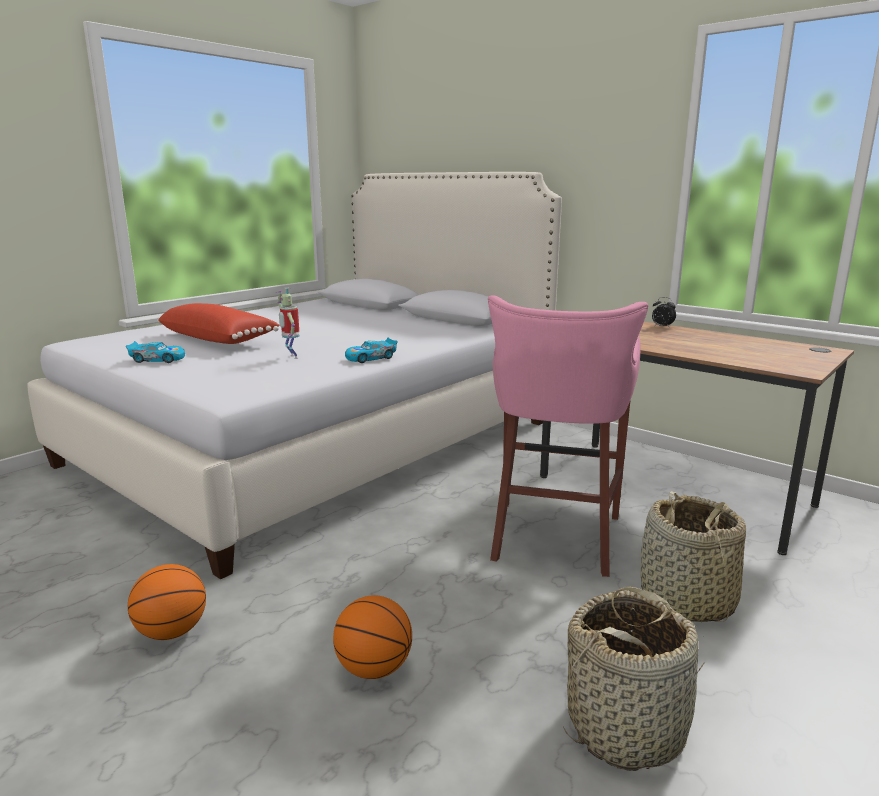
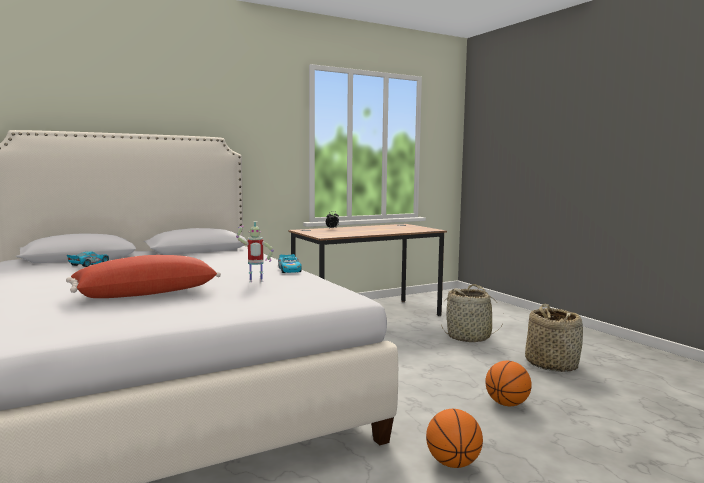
camera: 70 degrees left, 10 degrees down
toy car [126,341,185,363] -> toy car moved to [67,251,109,267]
pink stool [488,295,648,577] -> none

